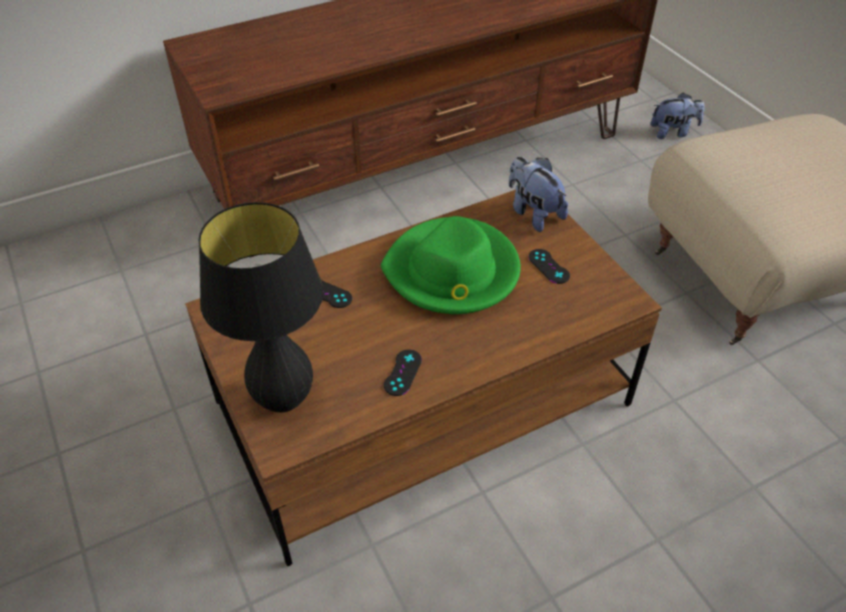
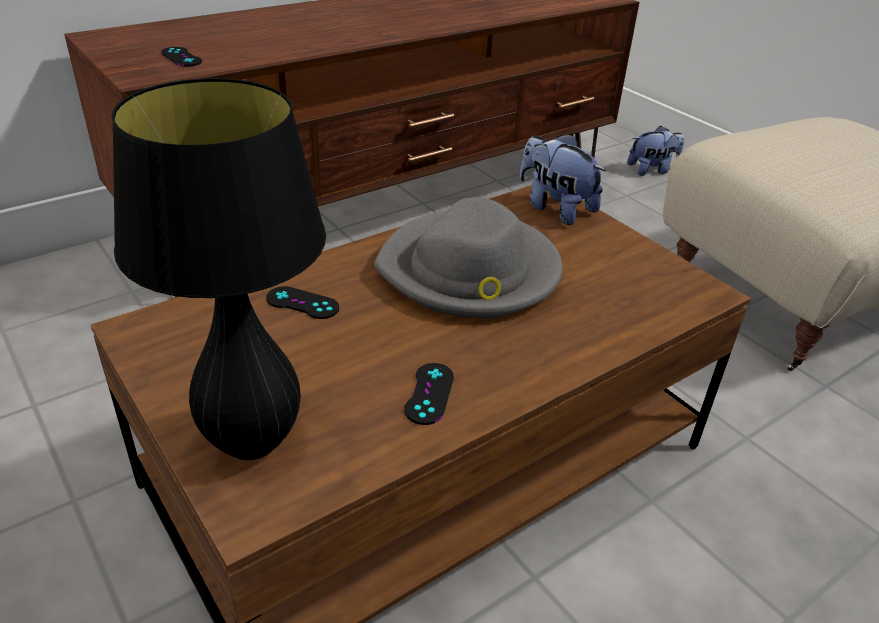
camera: 10 degrees left, 10 degrees down
green hat [381,216,521,314] -> grey hat [374,197,563,318]
black game controller [528,249,570,284] -> black game controller moved to [161,47,202,67]

